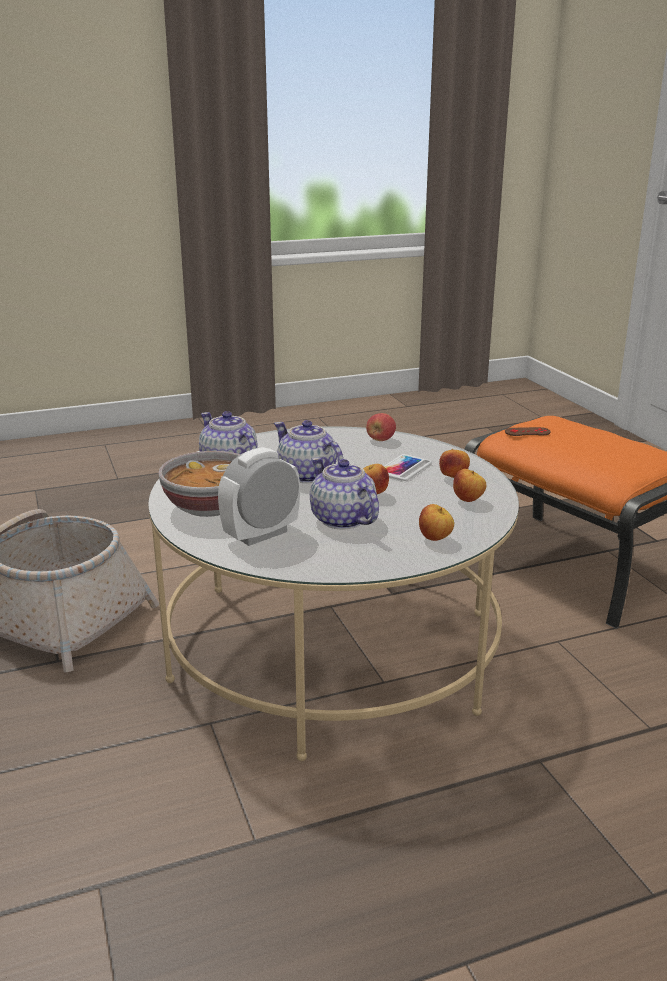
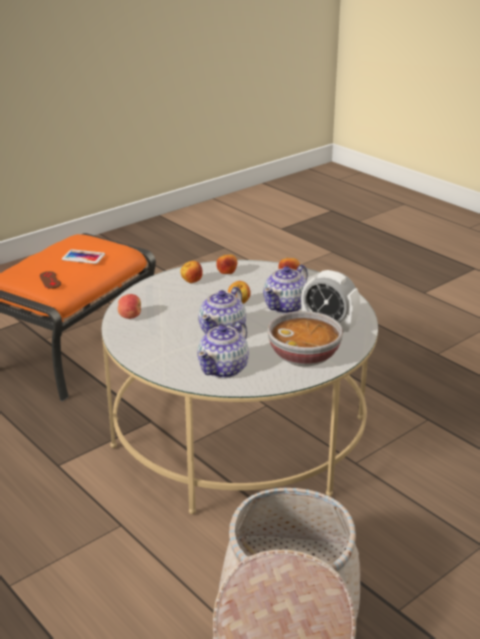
camera: 110 degrees left, 5 degrees up
phone [384,454,432,481] -> phone moved to [62,249,105,264]

